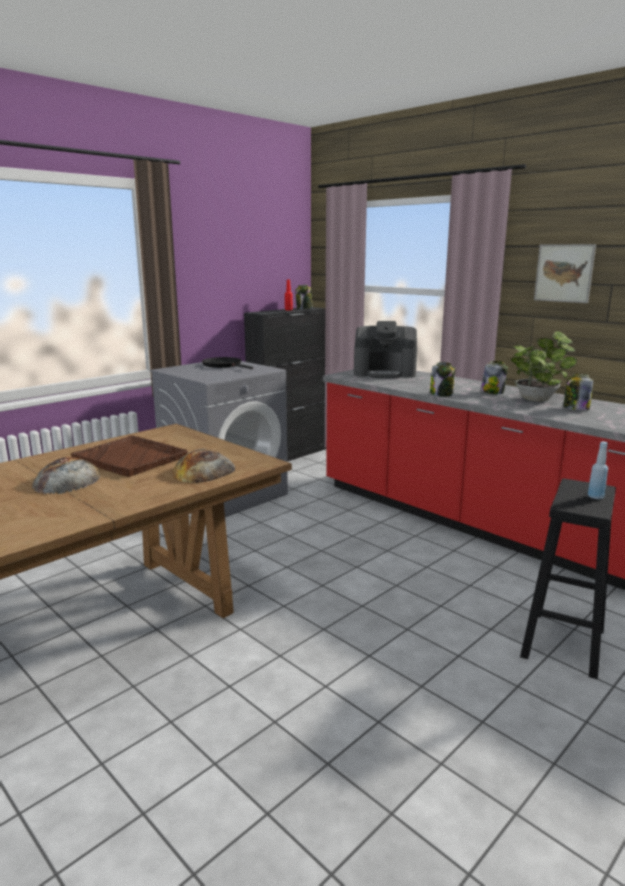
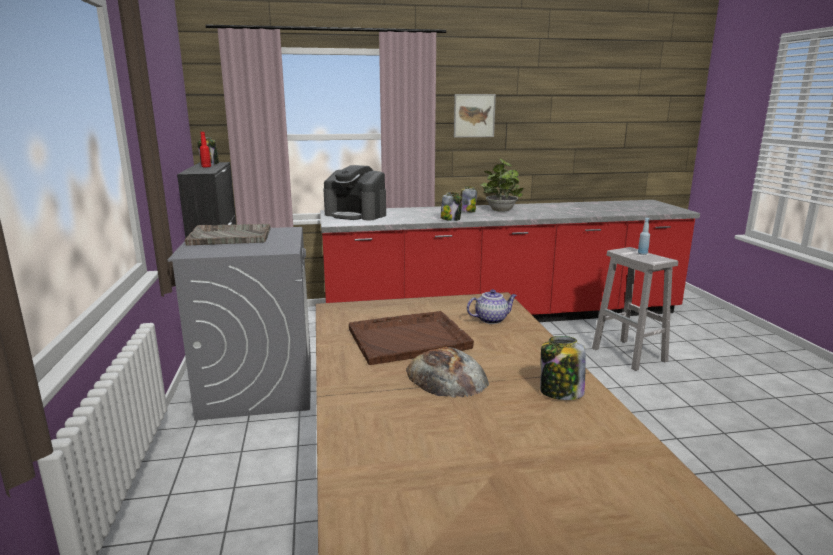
camera: 55 degrees left, 0 degrees up
bread [171,449,235,483] -> teapot [467,289,517,324]
black frying pan [202,357,253,369] -> grey tray [184,224,271,246]
coffee machine [354,321,417,378] -> coffee machine turned 75 degrees clockwise [323,165,386,220]
black stool [520,479,616,679] -> white stool [592,247,678,371]
jar [563,374,593,410] -> jar moved to [540,336,586,400]

